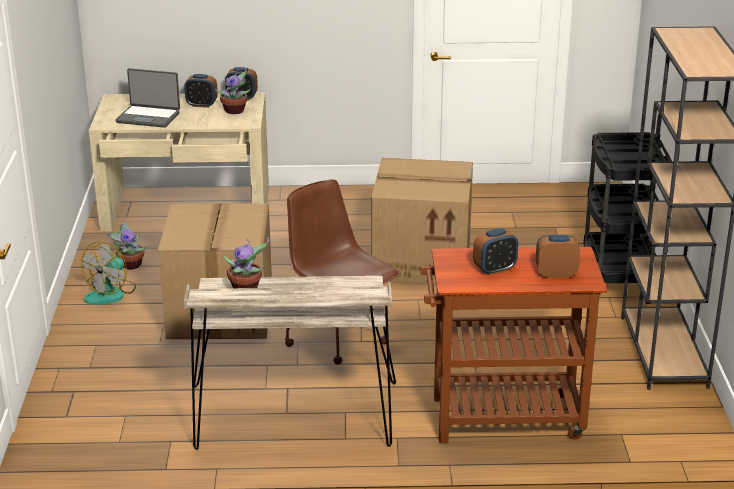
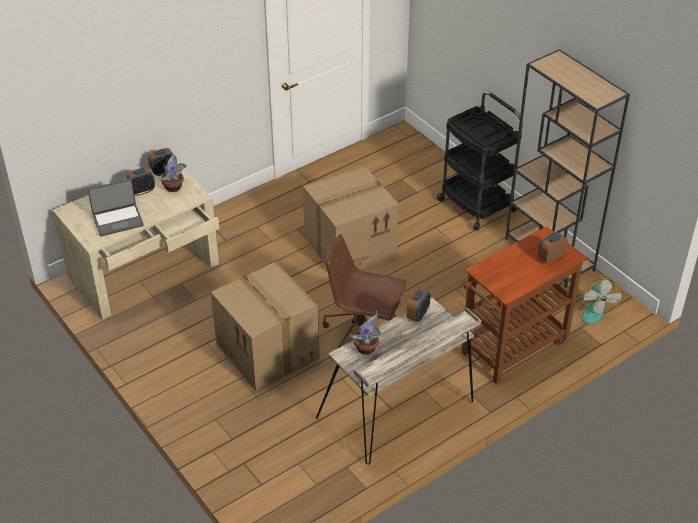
camera: 35 degrees left, 15 degrees up
fan [81,241,136,304] -> fan moved to [574,278,623,324]
potted plant [107,219,146,269] -> none
alarm clock [473,228,518,275] -> alarm clock moved to [406,288,431,322]

